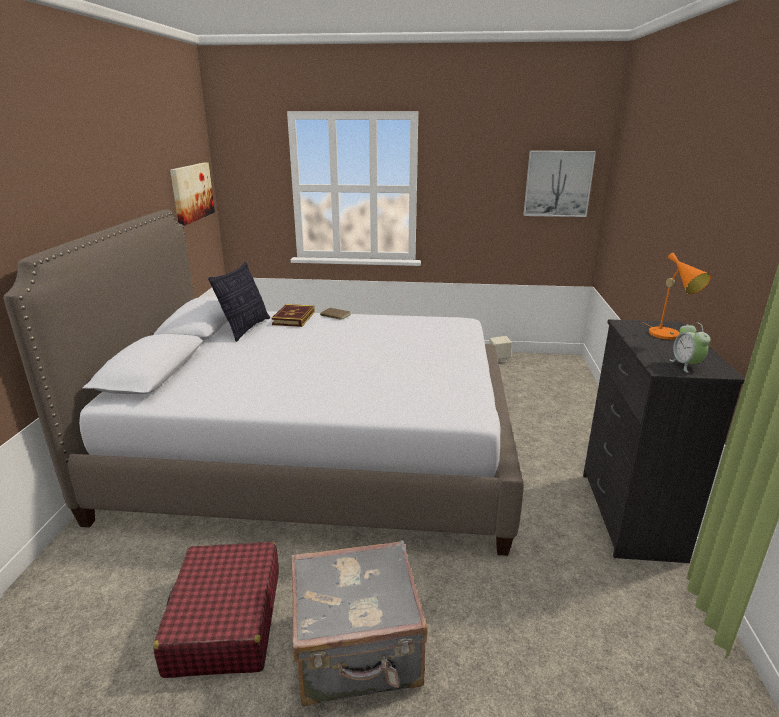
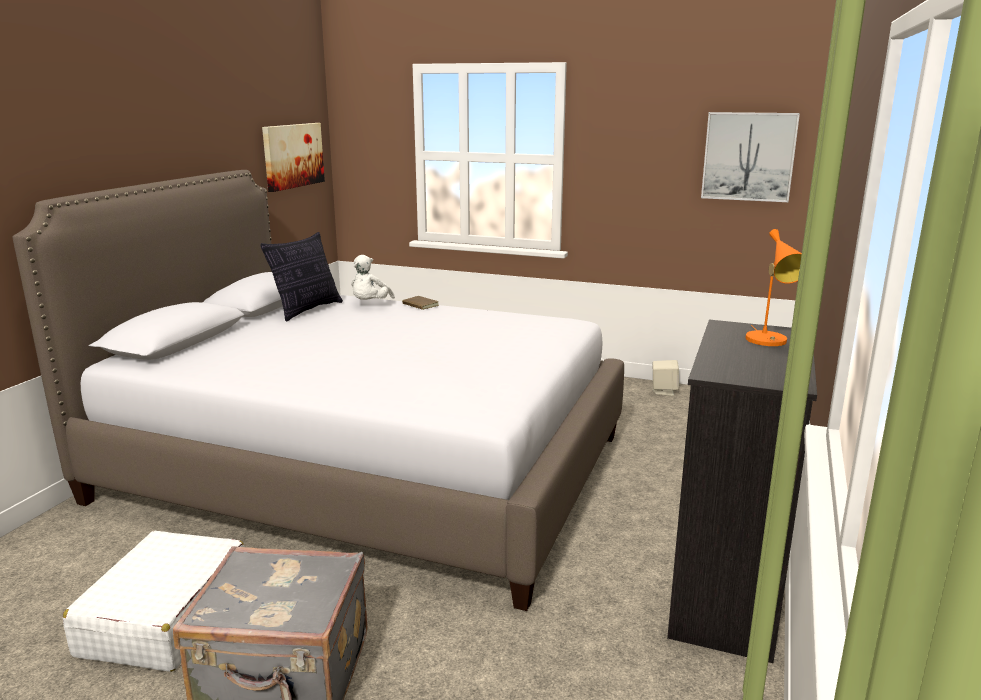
camera: 15 degrees right, 5 degrees down
red suitcase [153,542,279,678] -> white suitcase [63,531,244,672]
book [271,304,315,327] -> white plush toy [351,255,395,300]
alarm clock [670,322,710,373] -> none

